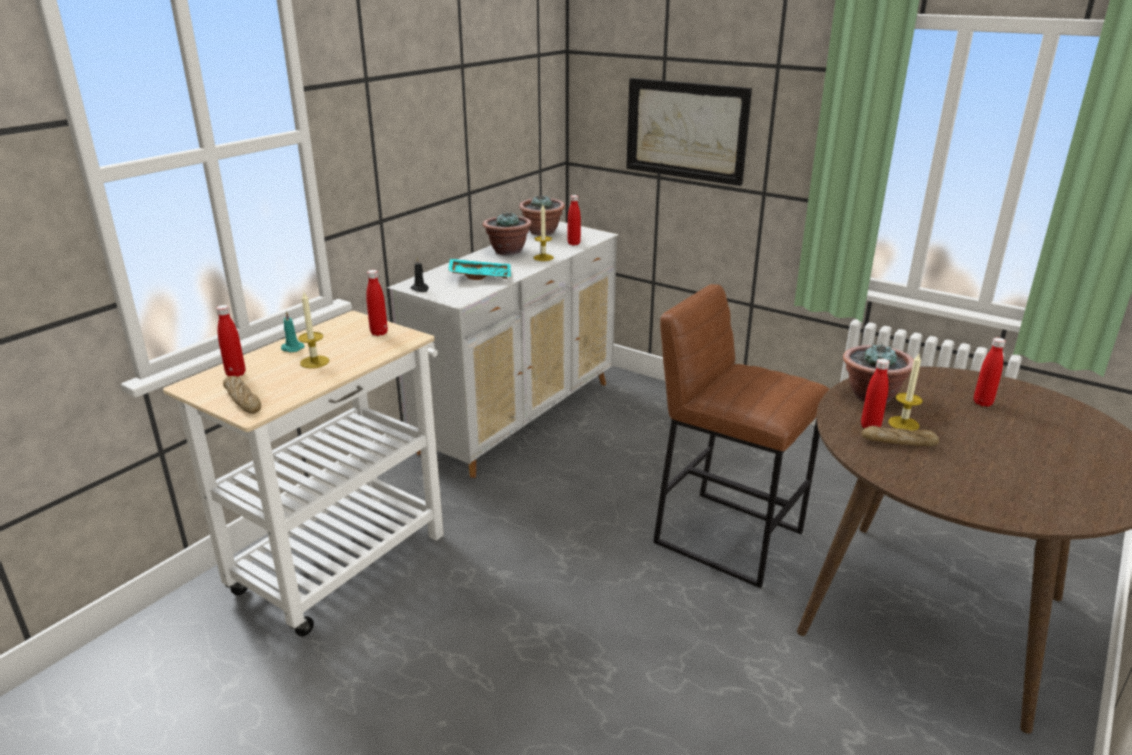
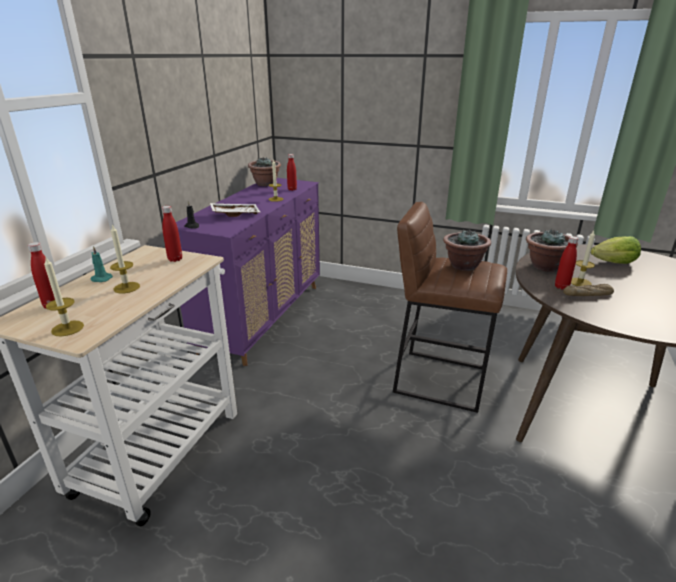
camera: 15 degrees left, 0 degrees up
bread [223,376,261,414] -> candle [44,258,84,336]
white cabinet [387,221,619,478] -> purple cabinet [176,178,320,366]
turquoise tray [448,259,511,280] -> white tray [210,203,261,217]
potted plant [483,211,532,255] -> potted plant moved to [443,229,491,271]
picture [626,78,752,186] -> none
red bottle [974,338,1006,407] -> lettuce [591,236,641,264]

